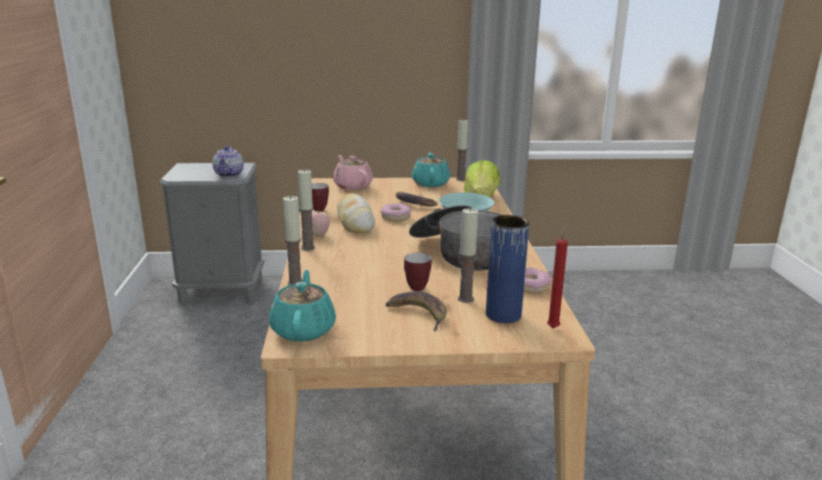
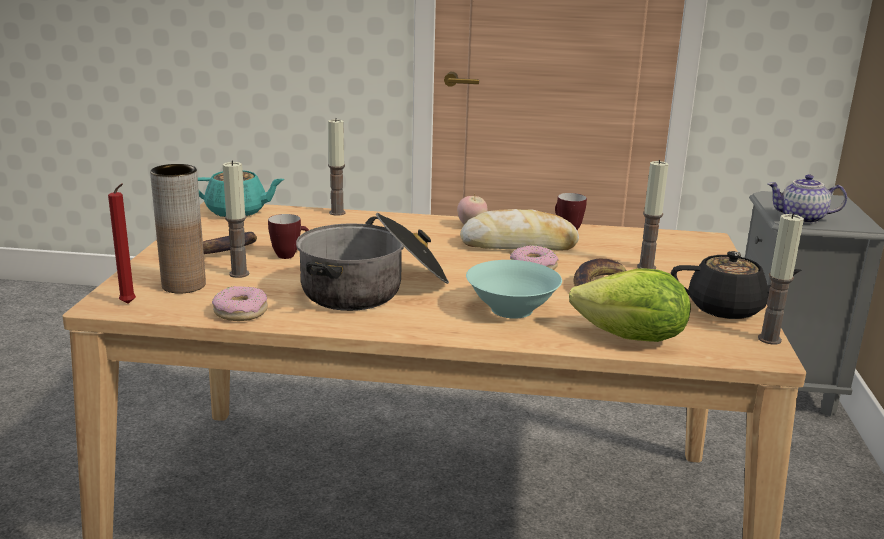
camera: 100 degrees right, 0 degrees up
candle [298,169,315,251] -> candle moved to [637,160,669,269]
pink teapot [333,155,373,190] -> none
turquoise teapot [411,152,450,187] -> black teapot [671,251,802,319]
blue vase [486,215,529,323] -> brown vase [150,164,206,294]

